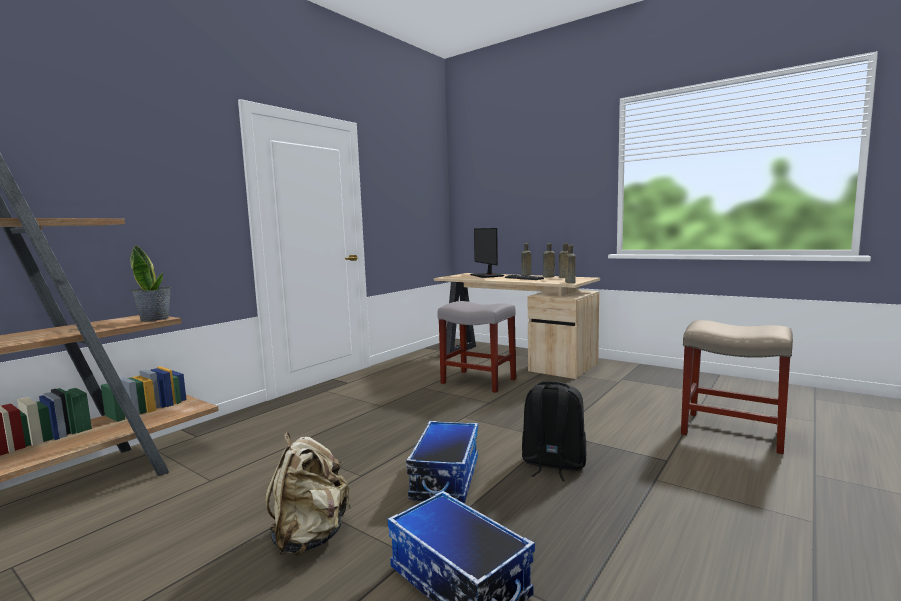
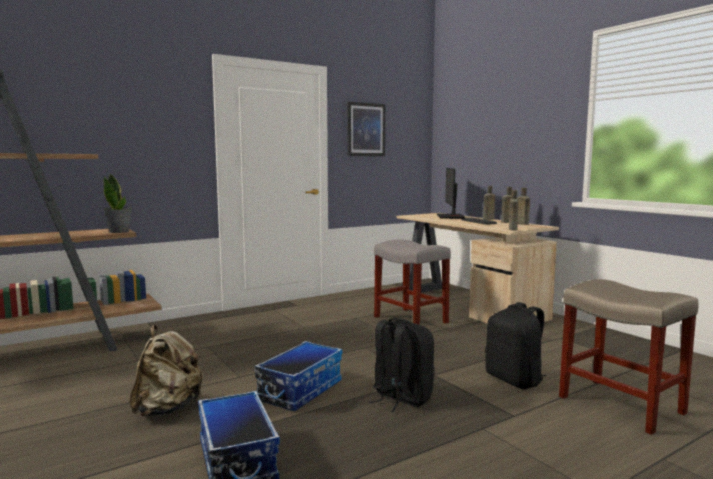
camera: 20 degrees right, 0 degrees up
none -> picture [347,102,385,156]
none -> black backpack [485,302,546,389]

